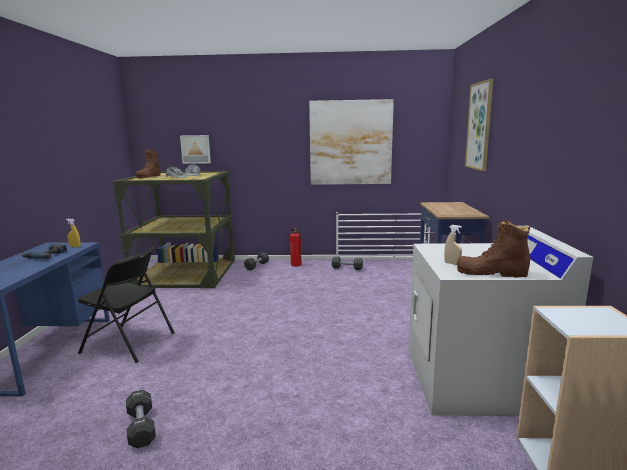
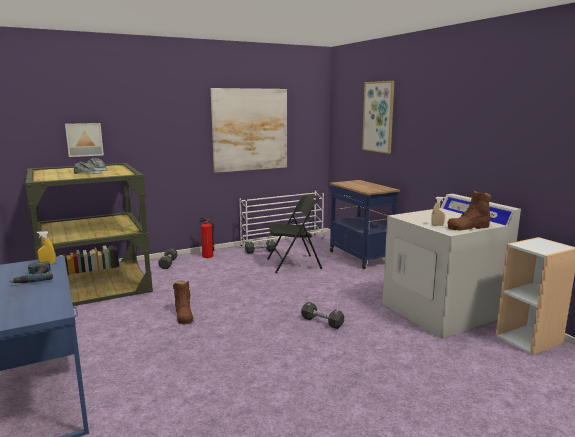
camera: 30 degrees left, 0 degrees up
black chair [78,246,175,363] -> black chair moved to [267,194,322,273]
black dumbbell [126,390,156,449] -> black dumbbell moved to [301,302,344,329]
brown boot [136,150,161,178] -> brown boot moved to [173,281,193,324]

